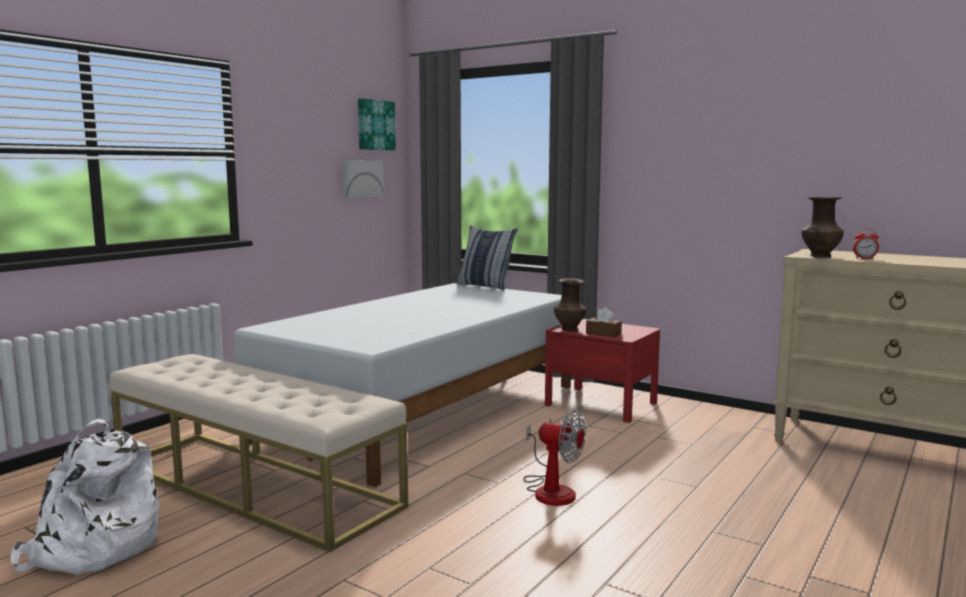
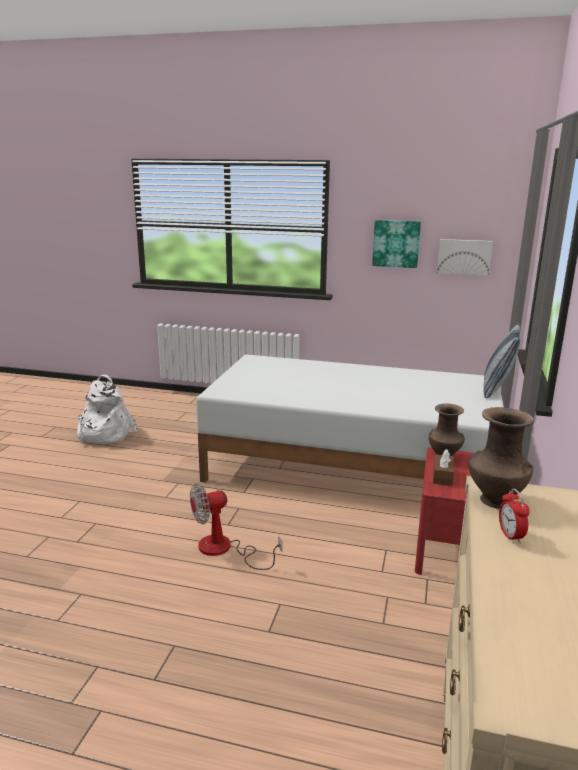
camera: 70 degrees right, 10 degrees up
beige bench [110,354,408,552] -> none
picture [358,98,396,150] -> picture moved to [372,220,421,268]
fan [523,411,586,506] -> fan turned 60 degrees clockwise [190,483,282,570]

